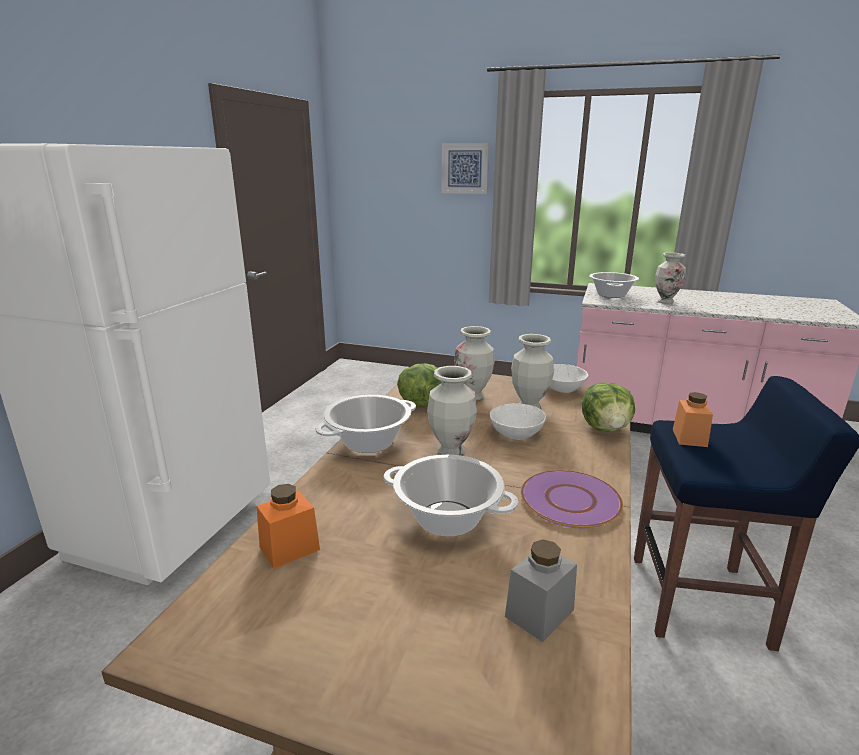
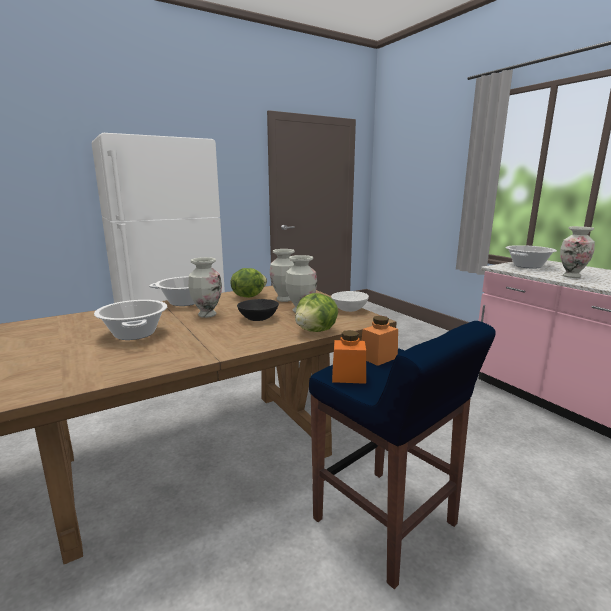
camera: 40 degrees right, 5 degrees down
orange jar [257,484,320,569] -> orange jar moved to [332,330,366,384]
picture [442,143,489,194] -> none
white bowl [490,403,546,439] -> black bowl [237,299,279,321]
grey jar [505,539,577,642] -> none
purple plate [521,470,623,528] -> none

